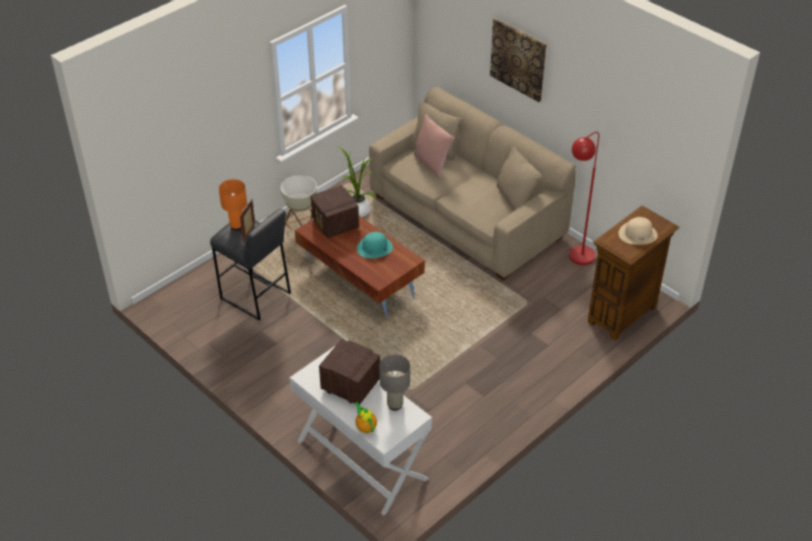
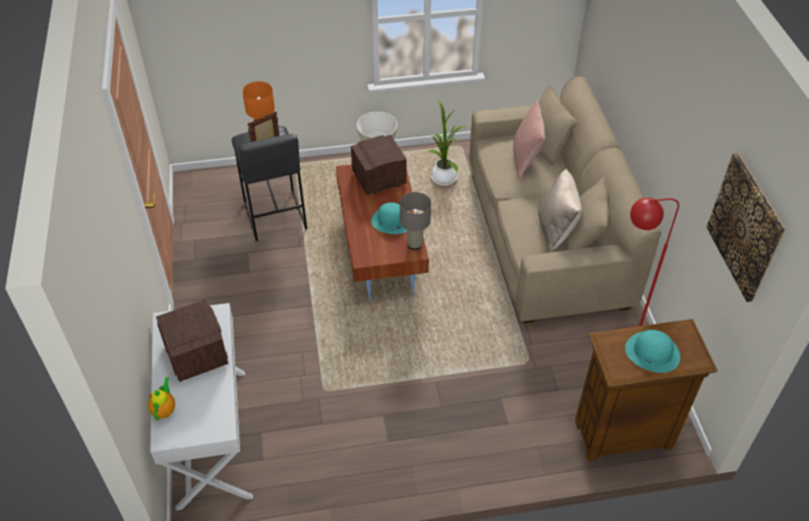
camera: 35 degrees right, 5 degrees up
radio [311,185,359,238] -> radio turned 60 degrees clockwise [351,135,407,195]
grey table lamp [379,354,410,410] -> grey table lamp moved to [400,192,431,250]
picture [490,18,547,102] -> picture moved to [706,153,785,302]
beige hat [619,217,658,245] -> turquoise hat [625,330,680,373]
none -> beige pillow [538,168,582,251]

